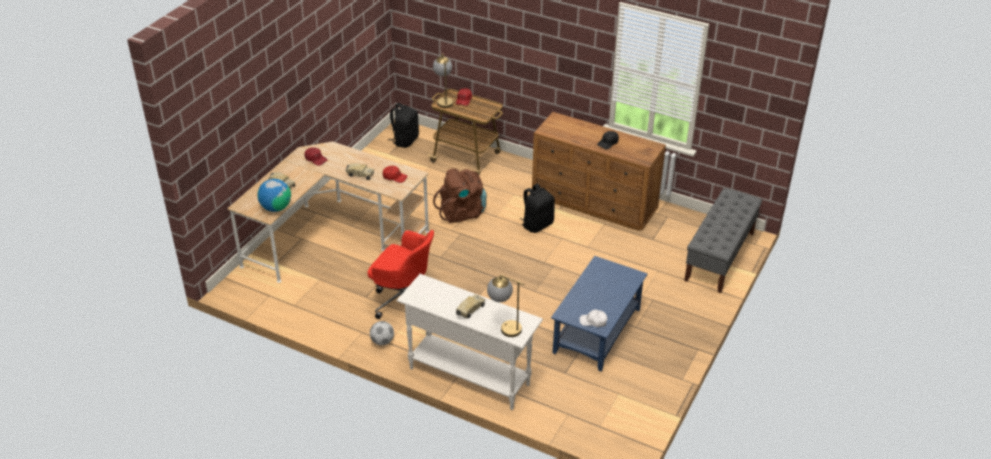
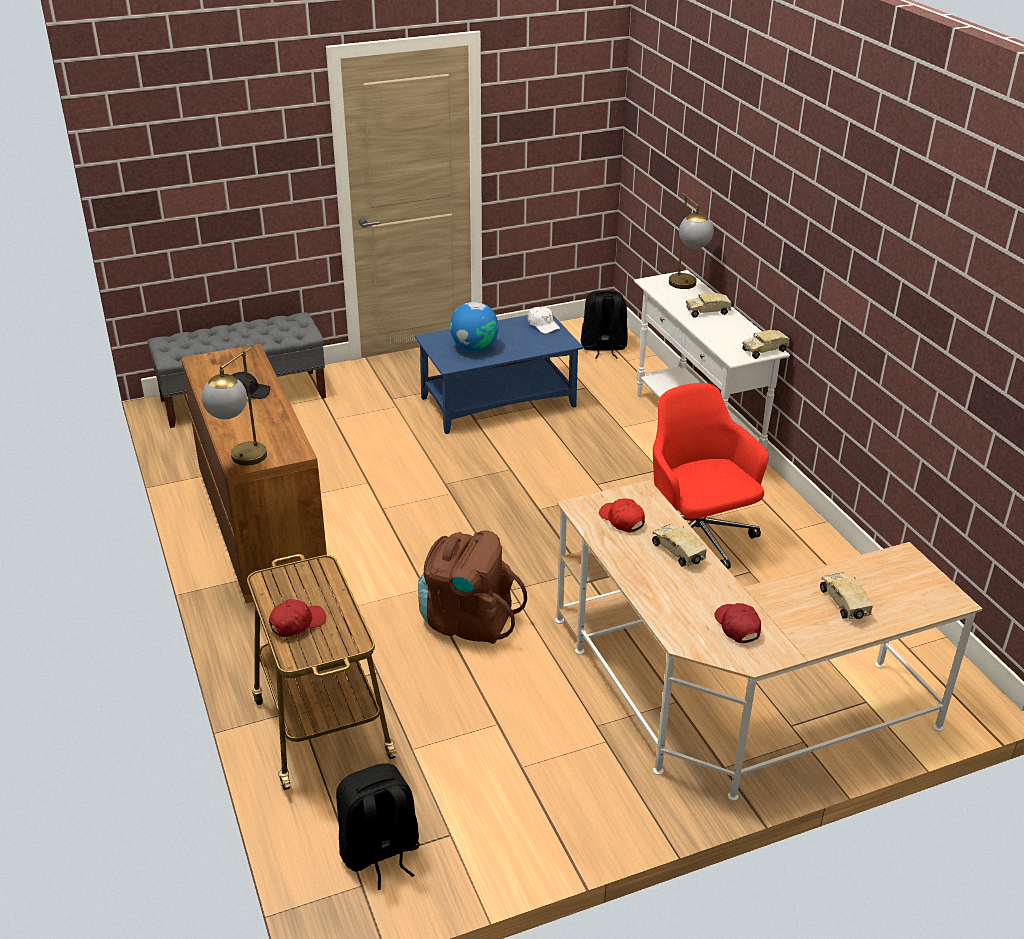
camera: 140 degrees left, 5 degrees down
globe [257,179,291,212] -> globe moved to [450,302,499,351]
football [370,321,394,346] -> none
table lamp [433,53,453,108] -> table lamp moved to [202,347,267,466]
black backpack [520,184,555,233] -> black backpack moved to [581,290,628,359]
none -> toy truck [742,330,791,359]

